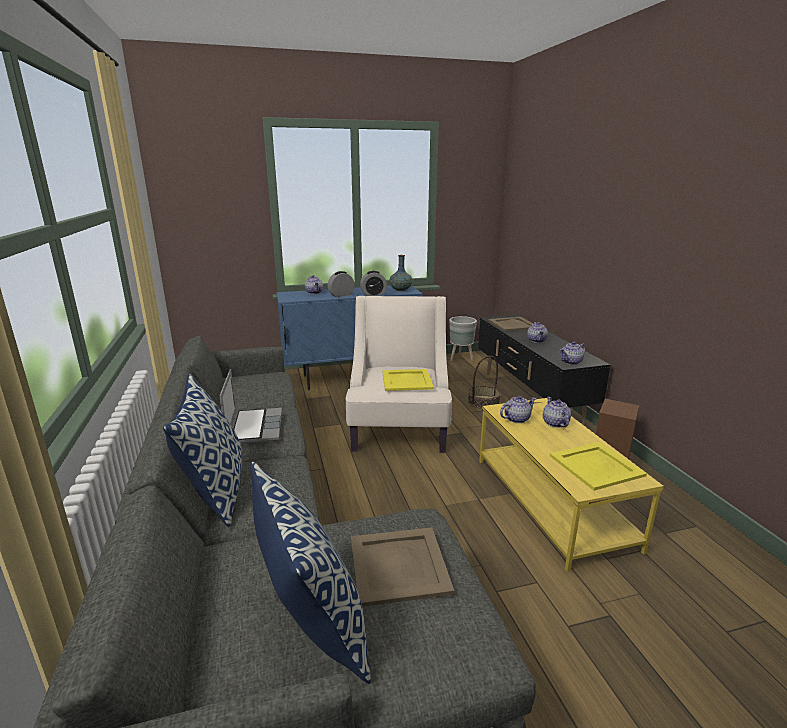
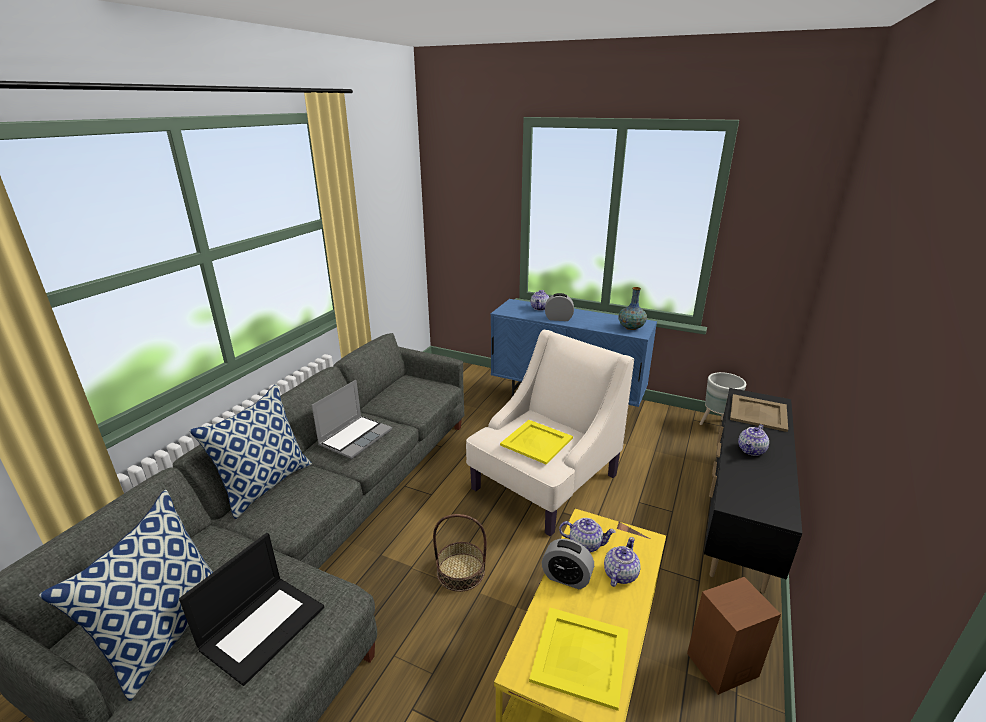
camera: 40 degrees right, 5 degrees up
beige tray [351,527,454,607] -> laptop [179,533,324,686]
alarm clock [360,271,387,296] -> alarm clock moved to [542,539,594,589]
basket [468,356,501,409] -> basket moved to [433,514,487,592]
teapot [560,341,586,365] -> none

